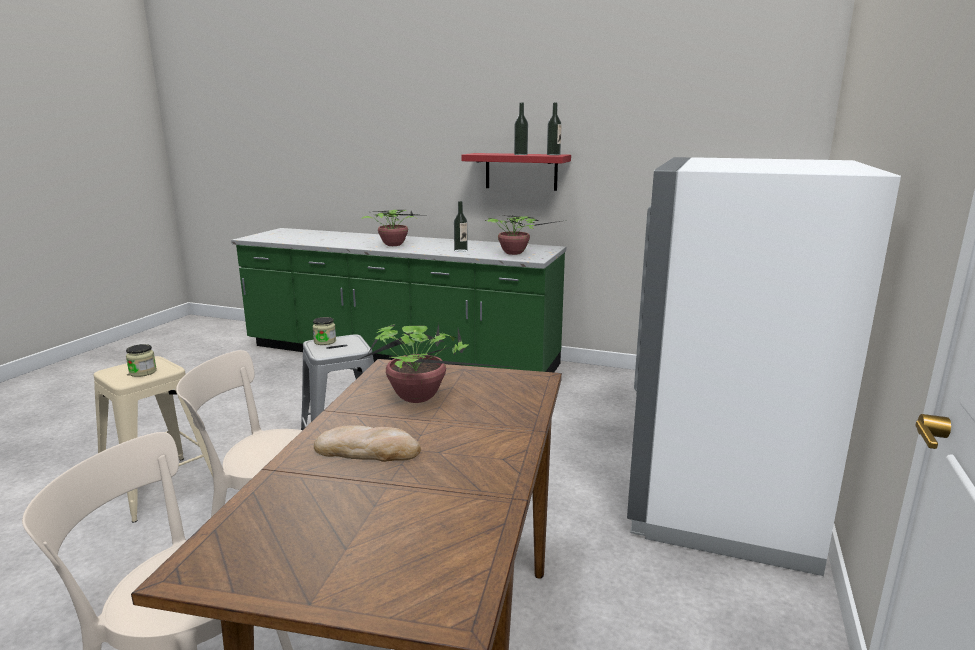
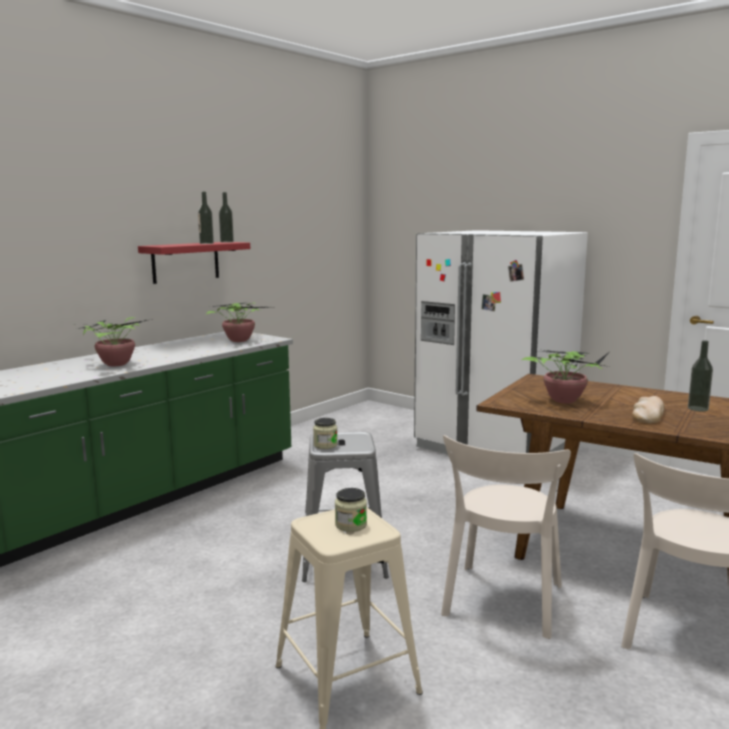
camera: 70 degrees left, 5 degrees down
bottle [454,201,468,252] -> bottle moved to [688,340,713,412]

